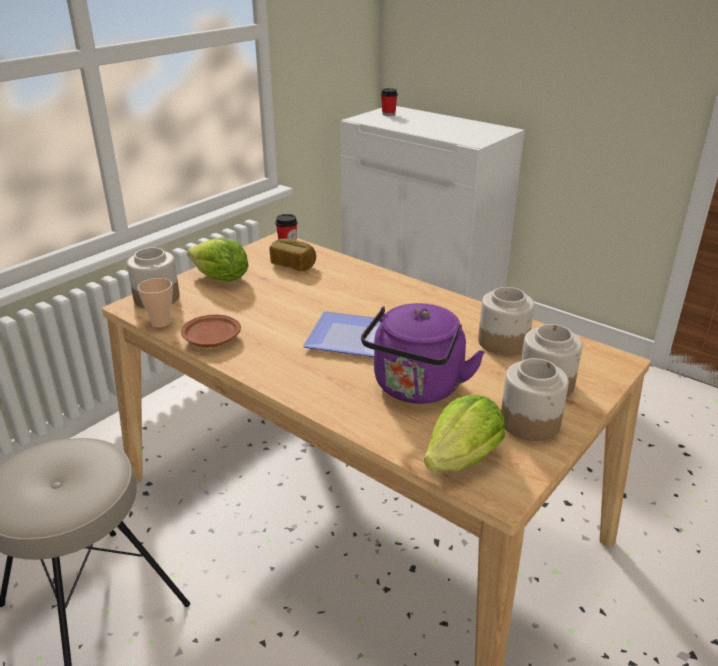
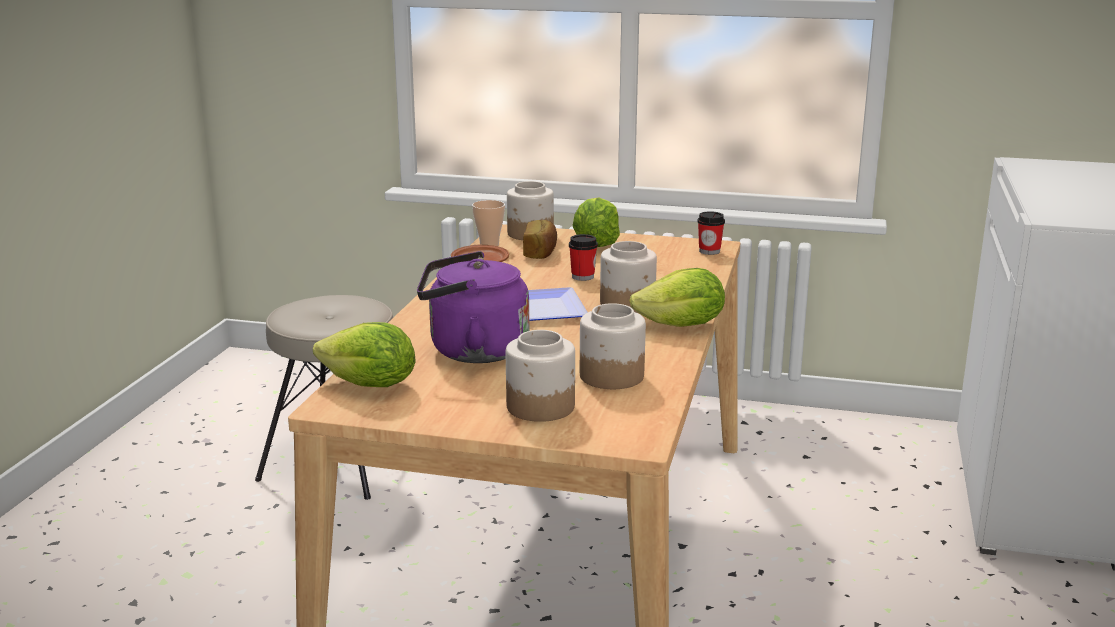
camera: 65 degrees right, 10 degrees down
bread [269,238,316,271] -> bread moved to [523,220,557,259]
cup [381,88,398,116] -> cup moved to [569,234,598,281]
jar [501,358,569,441] -> jar moved to [600,241,657,313]
none -> lettuce [629,268,725,327]

